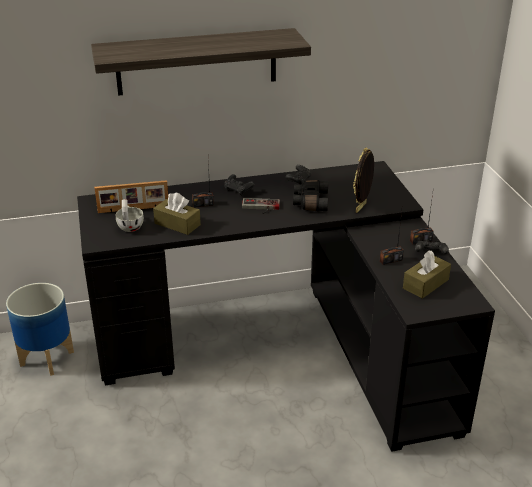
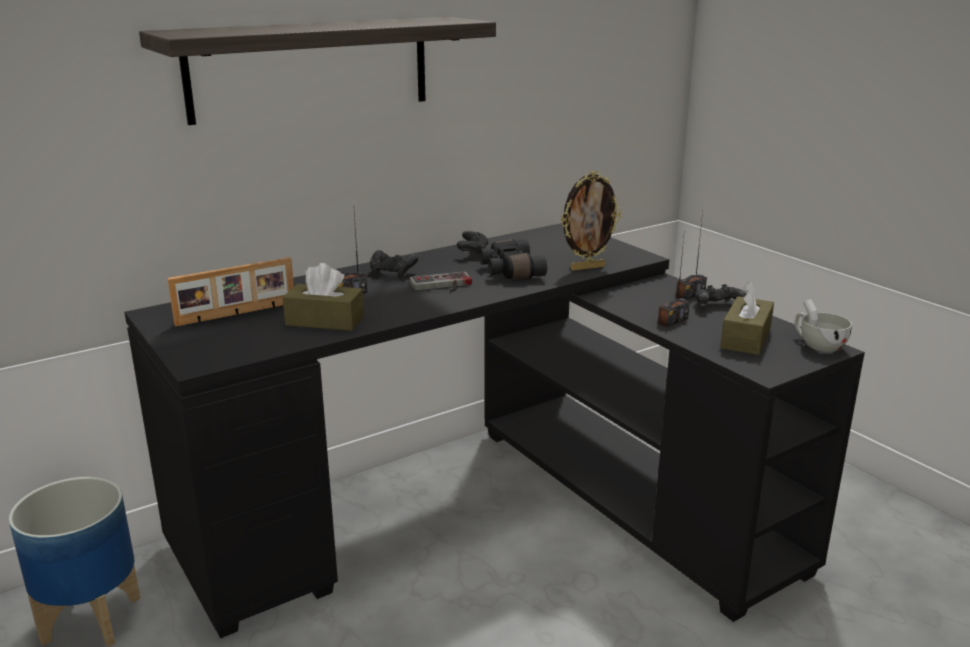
camera: 20 degrees left, 10 degrees down
white cup [116,199,144,232] -> white cup moved to [795,299,852,352]
picture frame [353,148,374,213] -> picture frame turned 120 degrees counterclockwise [561,171,621,271]

